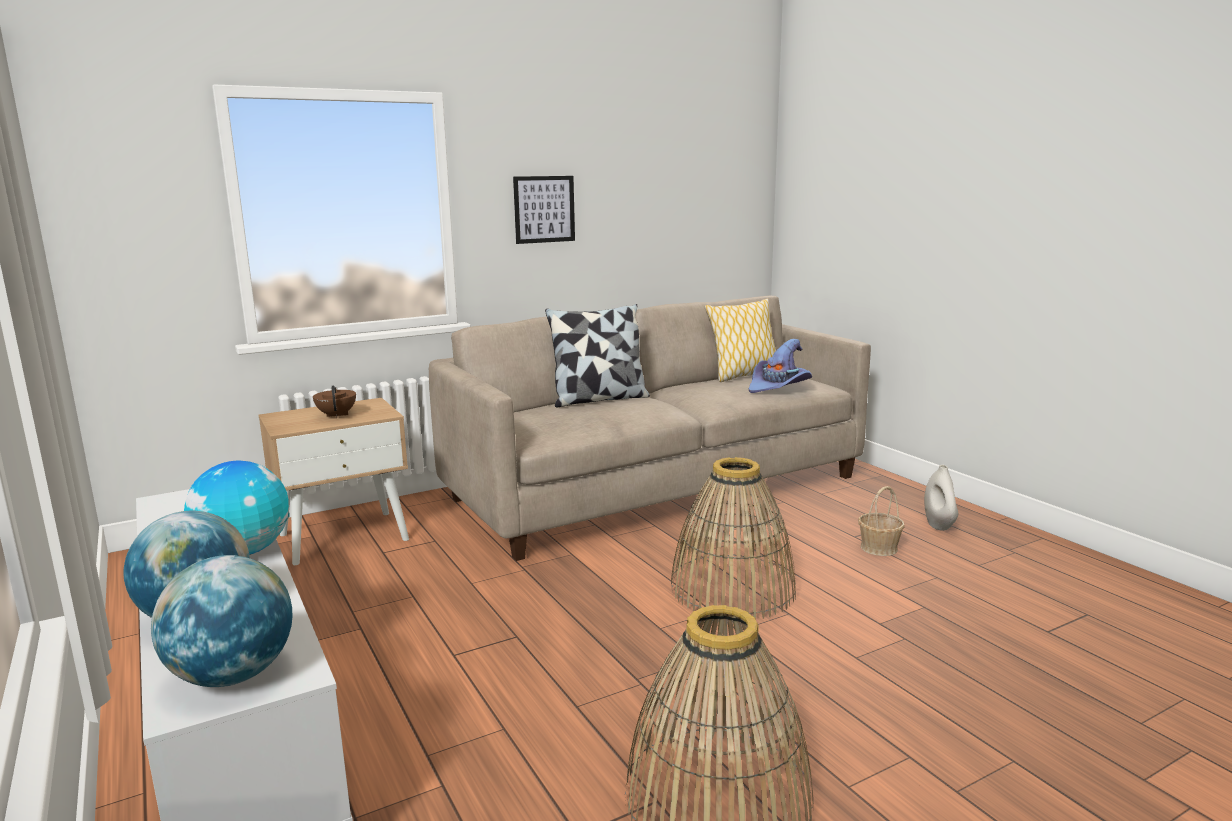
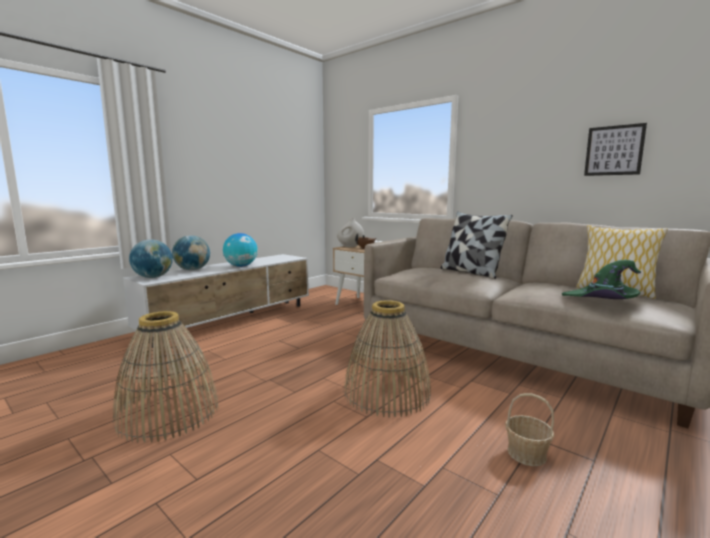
camera: 70 degrees right, 5 degrees down
picture [513,176,575,244] -> picture moved to [584,123,647,176]
purple hat [749,339,812,393] -> green hat [562,260,641,299]
white vase [924,465,958,531] -> white vase moved to [337,219,364,247]

